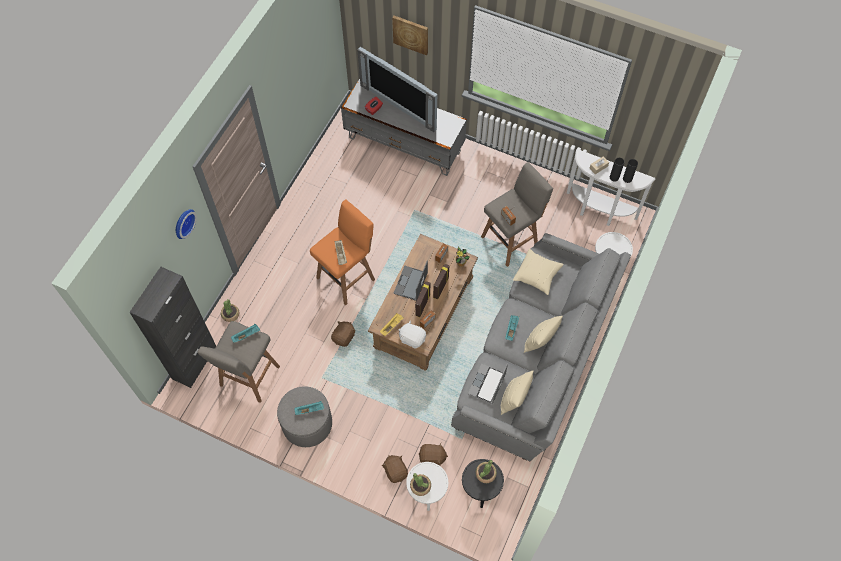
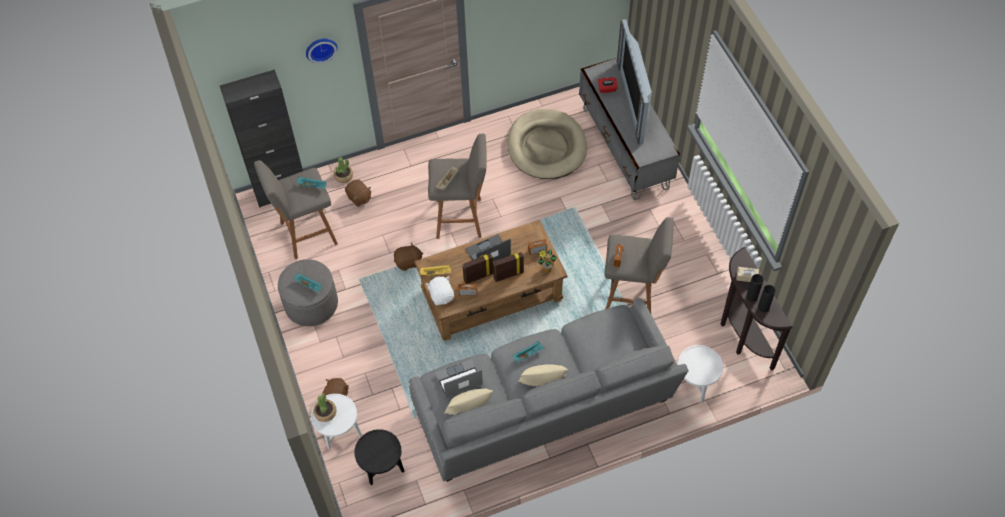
camera: 45 degrees right, 5 degrees down
orange stool [310,199,375,305] -> grey stool [428,134,487,239]
picture [392,16,428,55] -> none
brown plush toy [419,443,448,466] -> brown plush toy moved to [345,179,371,207]
potted plant [476,460,497,483] -> none
beige pillow [513,249,564,295] -> none
white console table [567,149,655,226] -> brown console table [720,247,792,371]
none -> beige dog bed [508,109,587,179]

